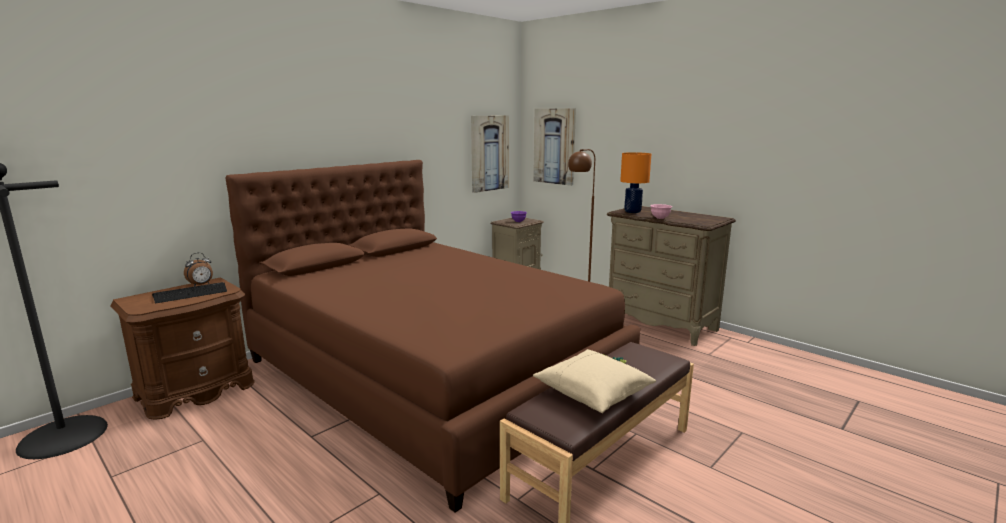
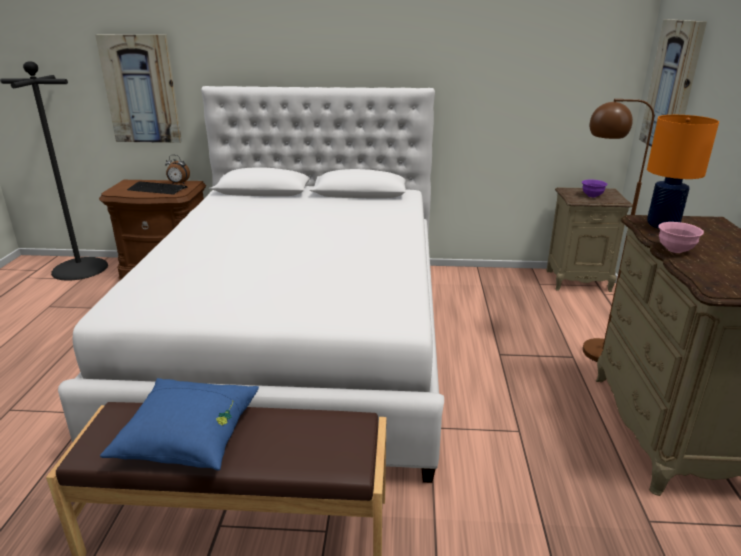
camera: 50 degrees right, 10 degrees up
brown bed [225,160,640,513] -> white bed [58,86,444,483]
picture [471,115,509,193] -> picture moved to [95,34,182,143]
beige pillow [533,349,656,413] -> blue pillow [100,378,259,471]

